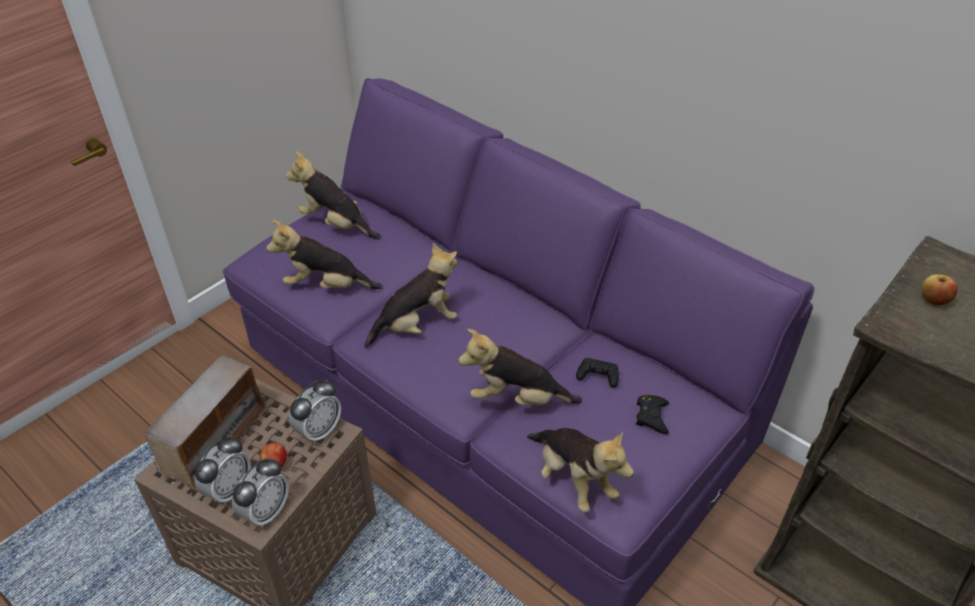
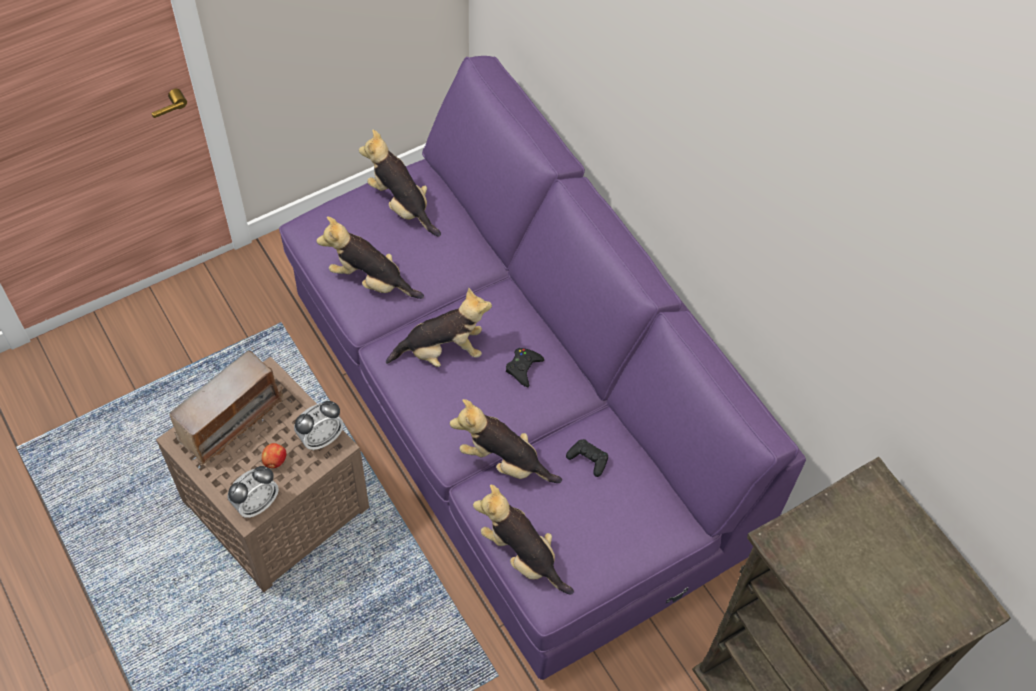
camera: 15 degrees right, 15 degrees up
alarm clock [194,436,251,505] -> none
plush toy [527,428,634,512] -> plush toy turned 150 degrees clockwise [473,484,574,594]
black game controller [636,395,669,434] -> black game controller moved to [506,348,544,387]
apple [921,275,958,306] -> none

